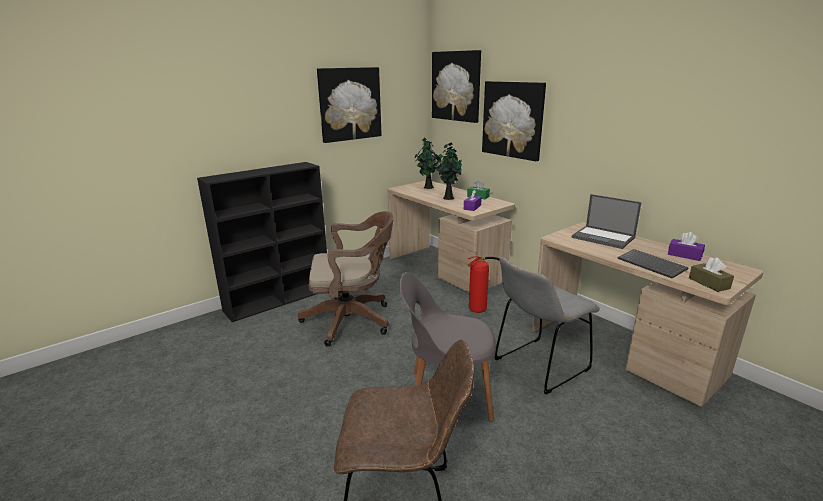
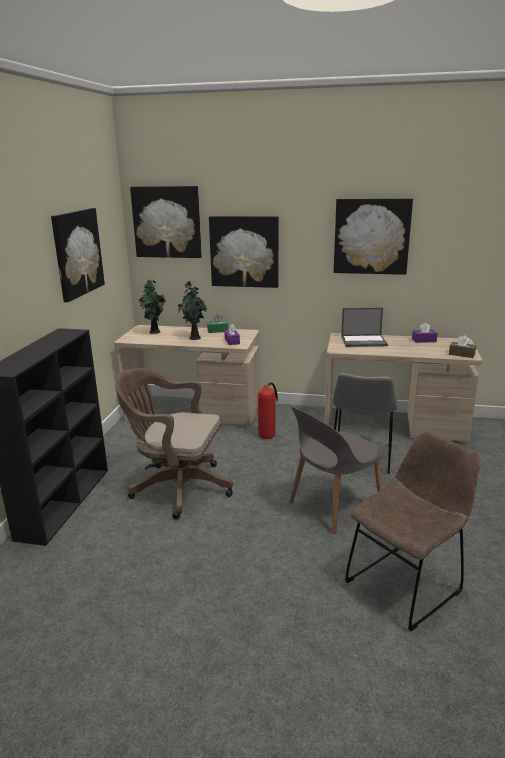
camera: 40 degrees left, 0 degrees up
brown office chair [298,211,394,347] -> brown office chair turned 120 degrees counterclockwise [115,368,233,520]
keyboard [618,249,689,278] -> none
none -> picture [334,198,413,275]

